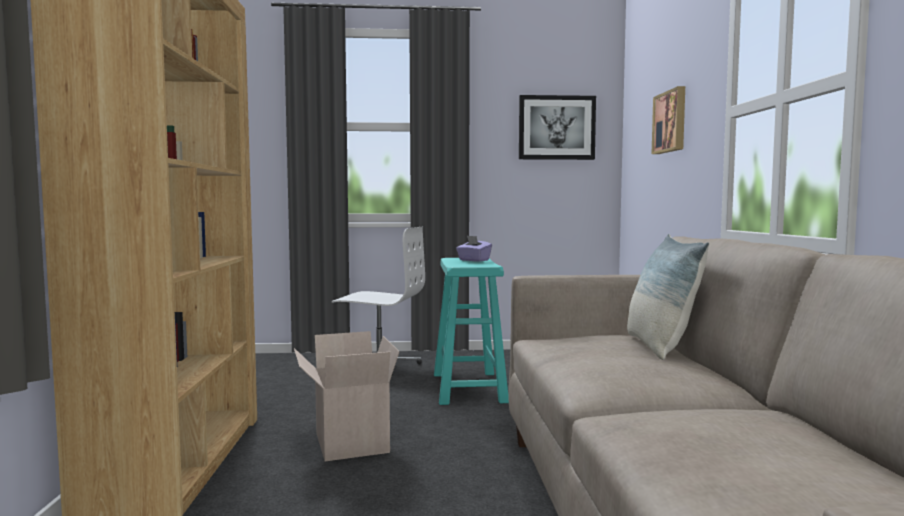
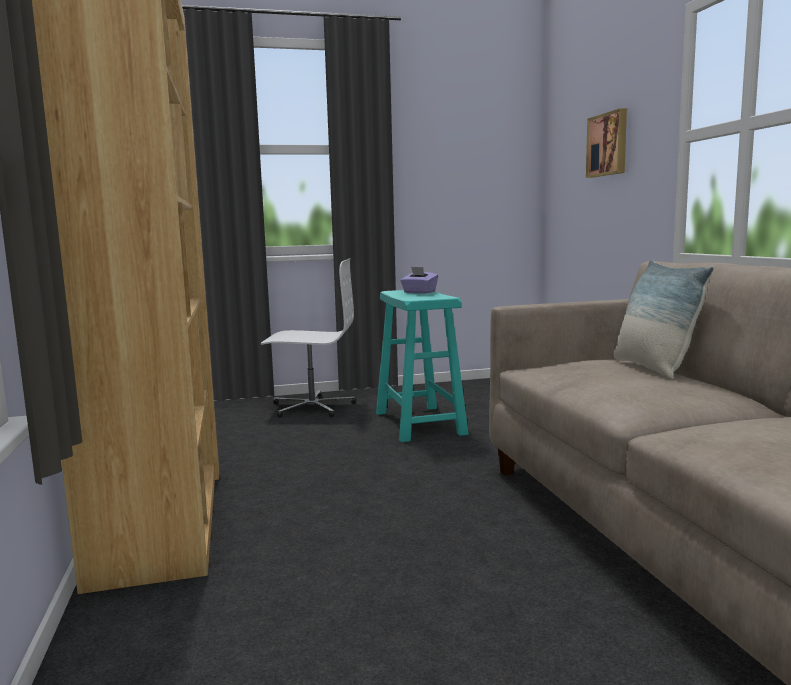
camera: 10 degrees left, 5 degrees up
cardboard box [294,331,399,461] -> none
picture [519,95,596,160] -> none

